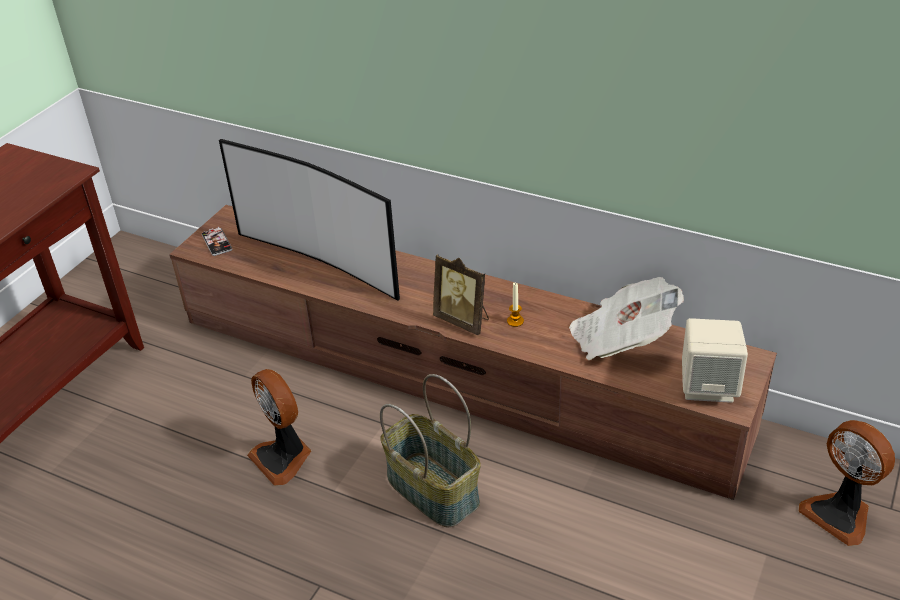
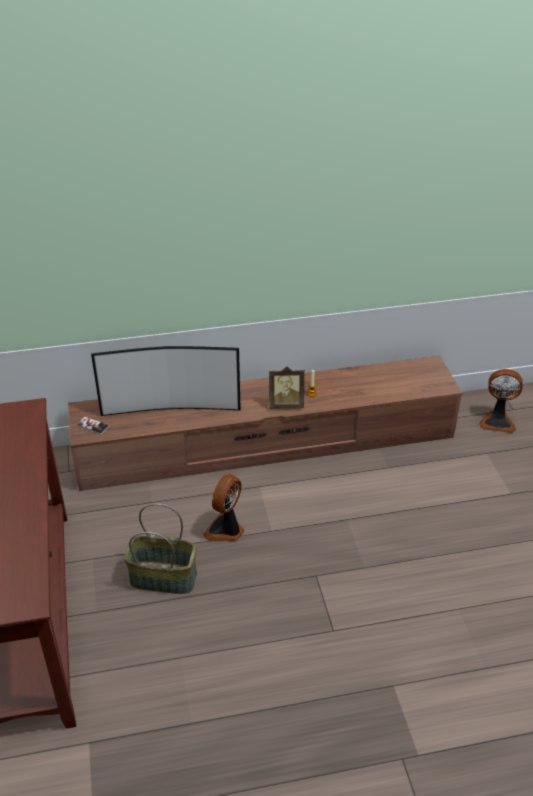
camera: 40 degrees left, 0 degrees up
fan [247,369,311,486] -> fan turned 105 degrees clockwise [203,474,245,541]
basket [380,374,481,528] -> basket moved to [124,503,197,594]
newspaper [569,277,684,360] -> none
beige speaker [682,318,748,403] -> none

